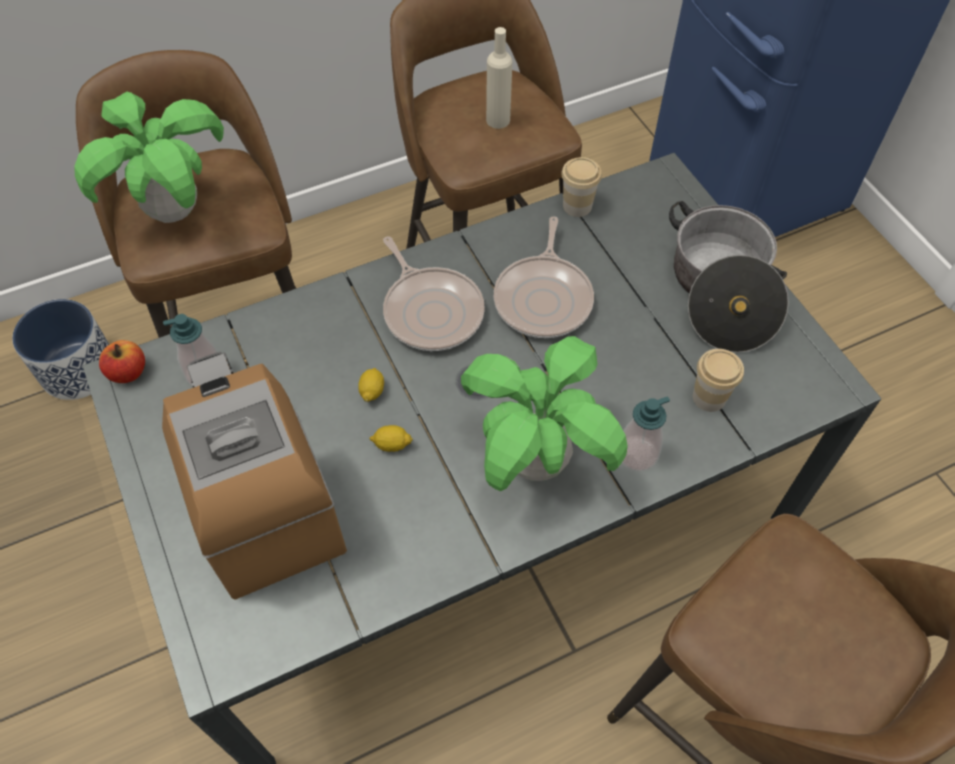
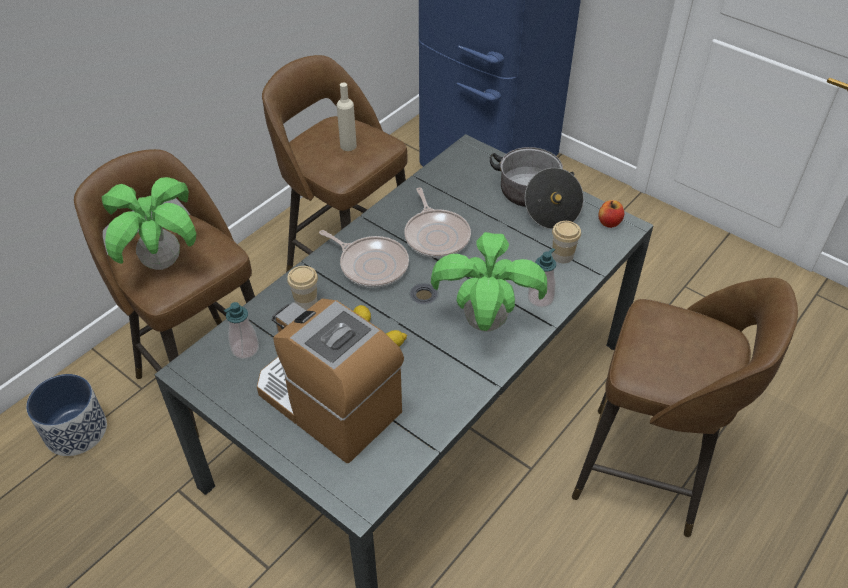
camera: 25 degrees left, 10 degrees down
apple [99,340,145,383] -> apple moved to [599,200,624,228]
cup [561,157,602,217] -> cup moved to [287,266,318,310]

